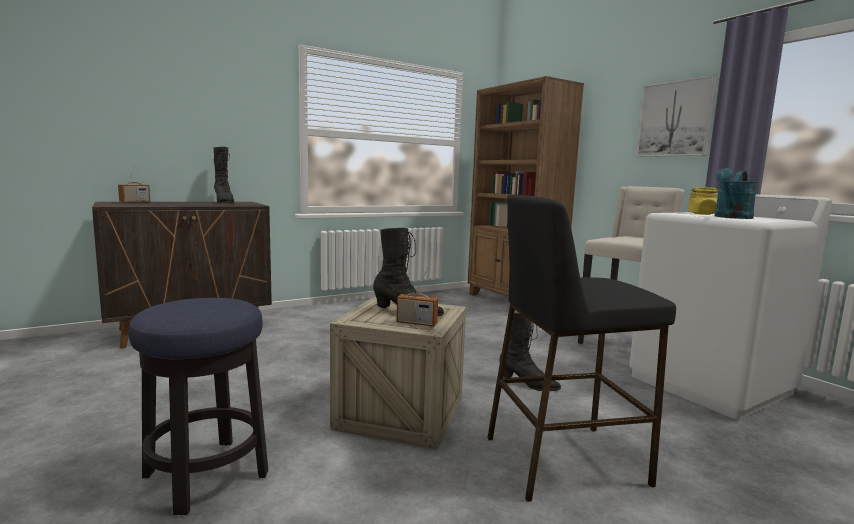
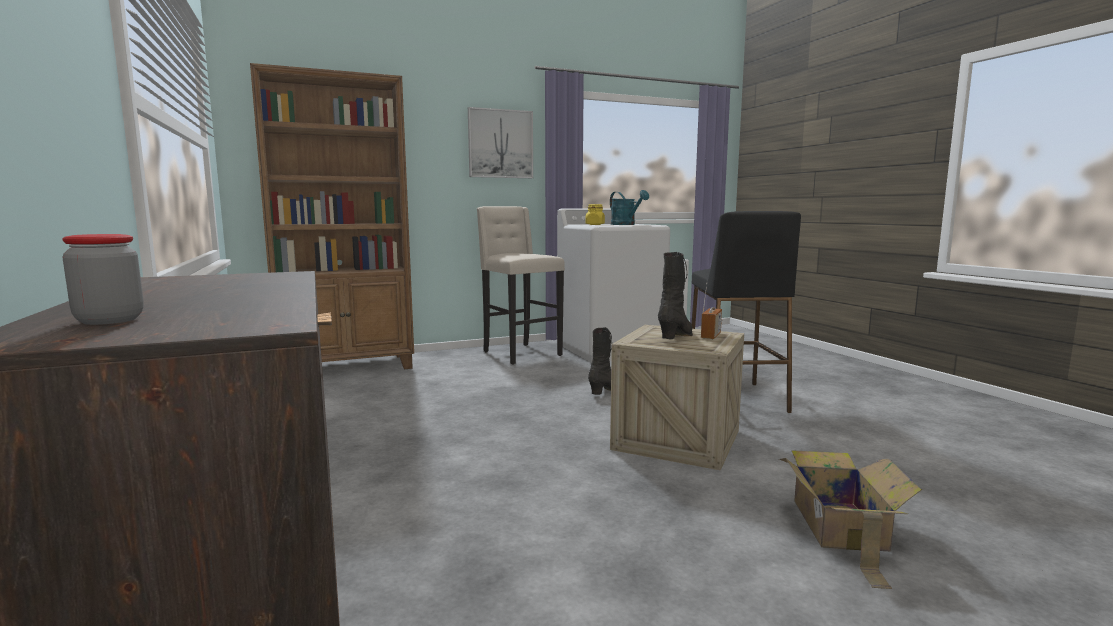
camera: 80 degrees left, 0 degrees up
radio [118,165,150,203] -> jar [62,234,144,325]
stool [129,298,268,515] -> cardboard box [779,450,922,589]
black boot [213,147,234,203] -> none

